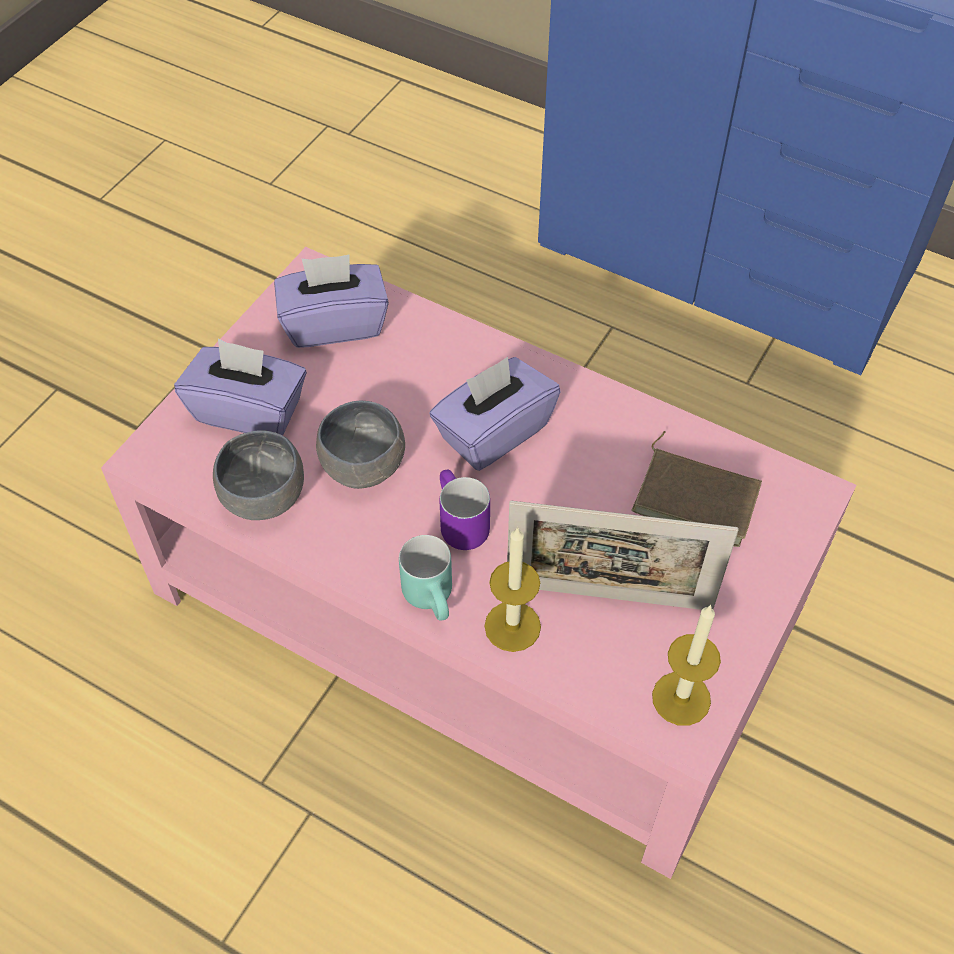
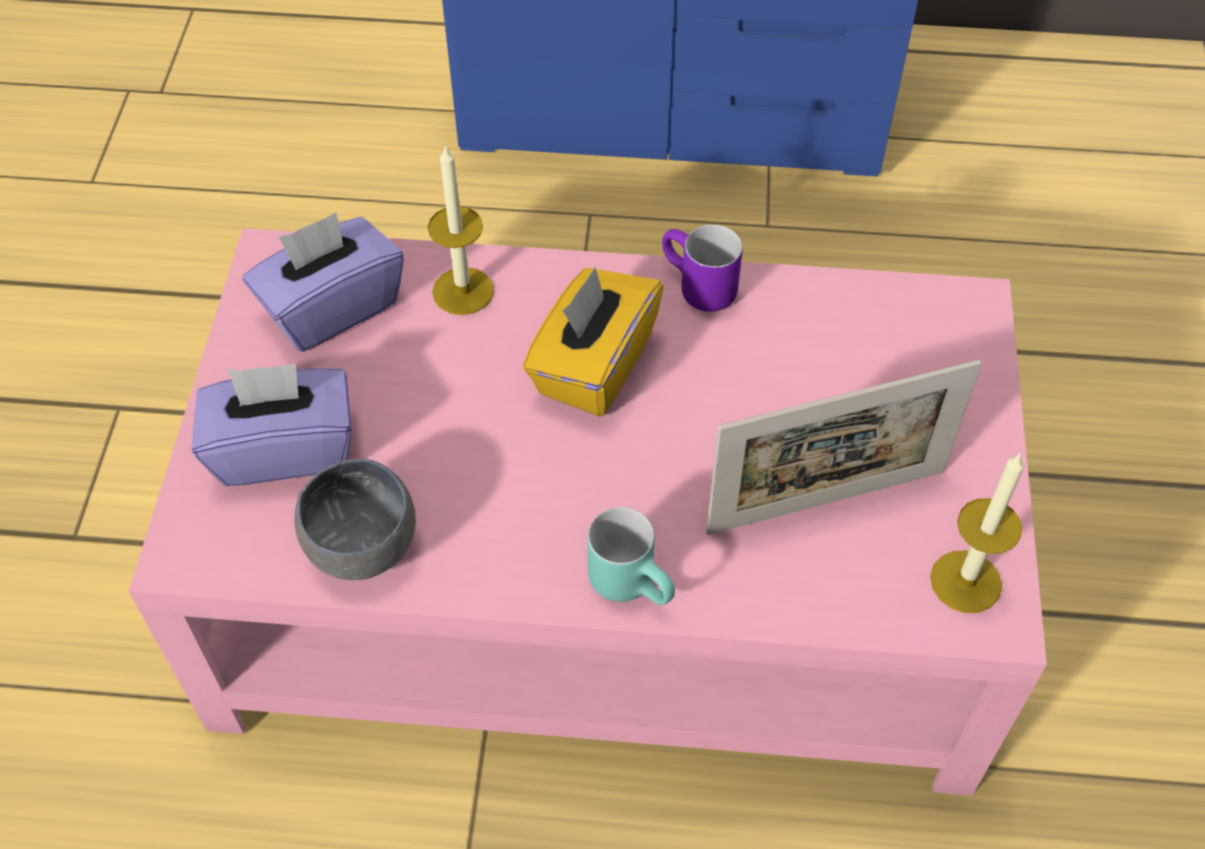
camera: 25 degrees left, 0 degrees up
grey bowl [316,401,405,489] -> none
purple tissue box [430,357,561,471] -> yellow tissue box [523,267,664,417]
purple mug [440,470,490,550] -> purple mug moved to [662,225,742,312]
candle [484,527,541,652] -> candle moved to [428,144,494,315]
brown book [631,431,762,547] -> none

